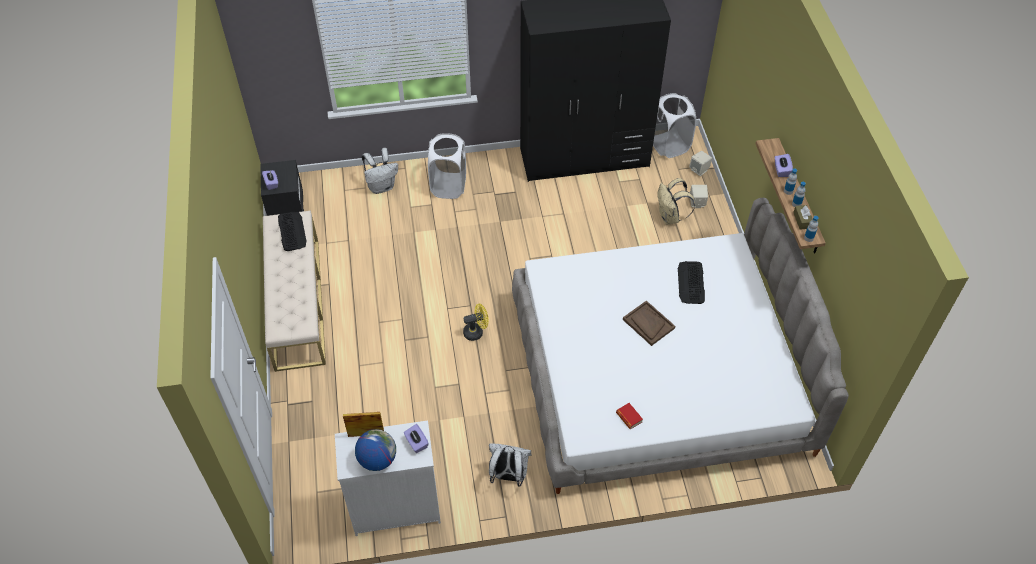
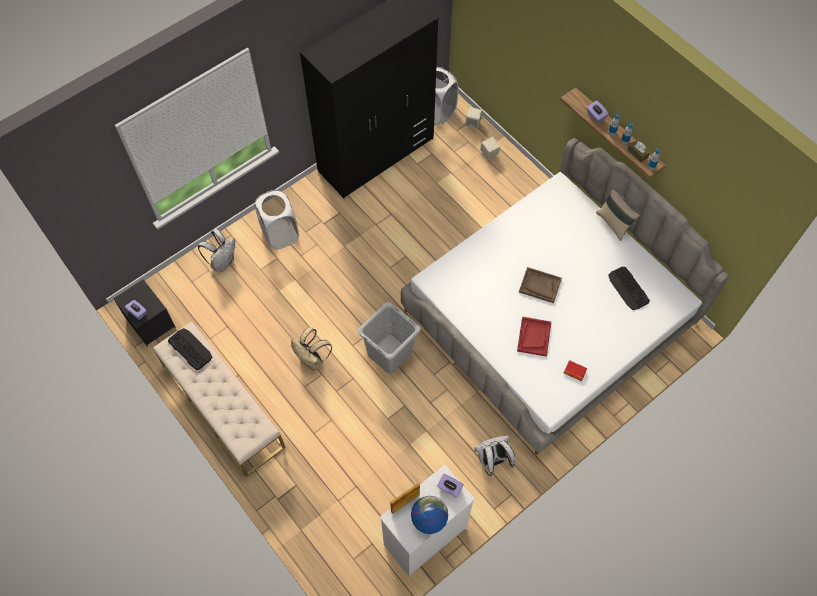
camera: 30 degrees left, 10 degrees up
yellow fan [463,304,489,341] -> grey laundry basket [357,302,421,374]
beige backpack [657,178,695,225] -> beige backpack moved to [291,327,332,370]
keyboard [677,261,705,304] -> keyboard moved to [608,267,650,310]
none -> red tray [517,317,551,357]
none -> beige pillow [596,189,640,241]

